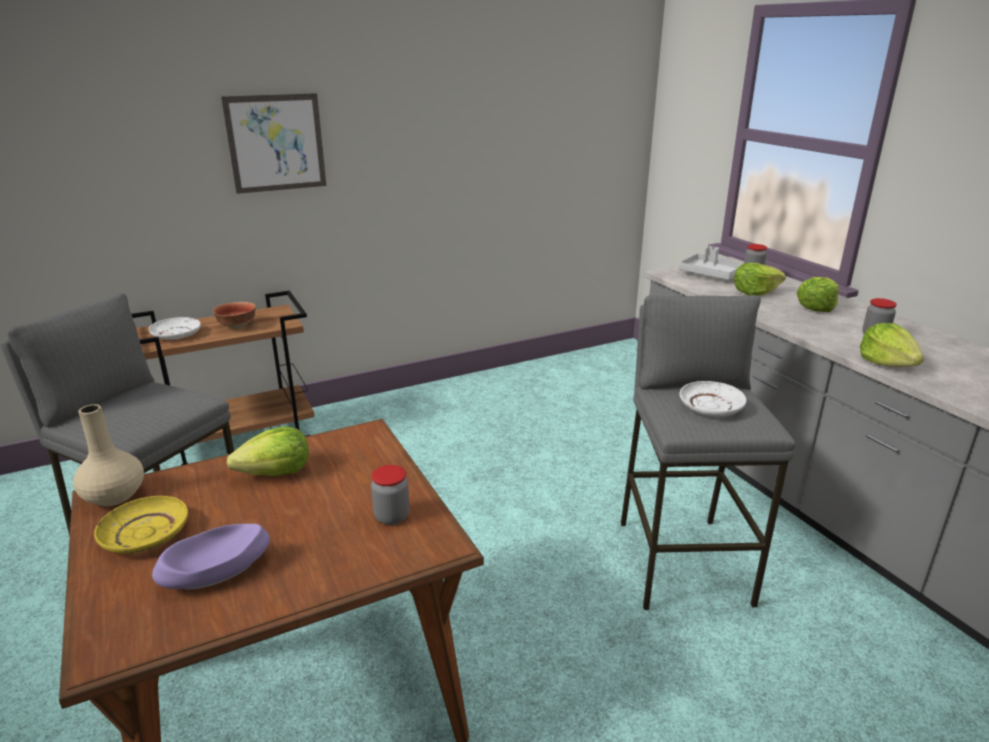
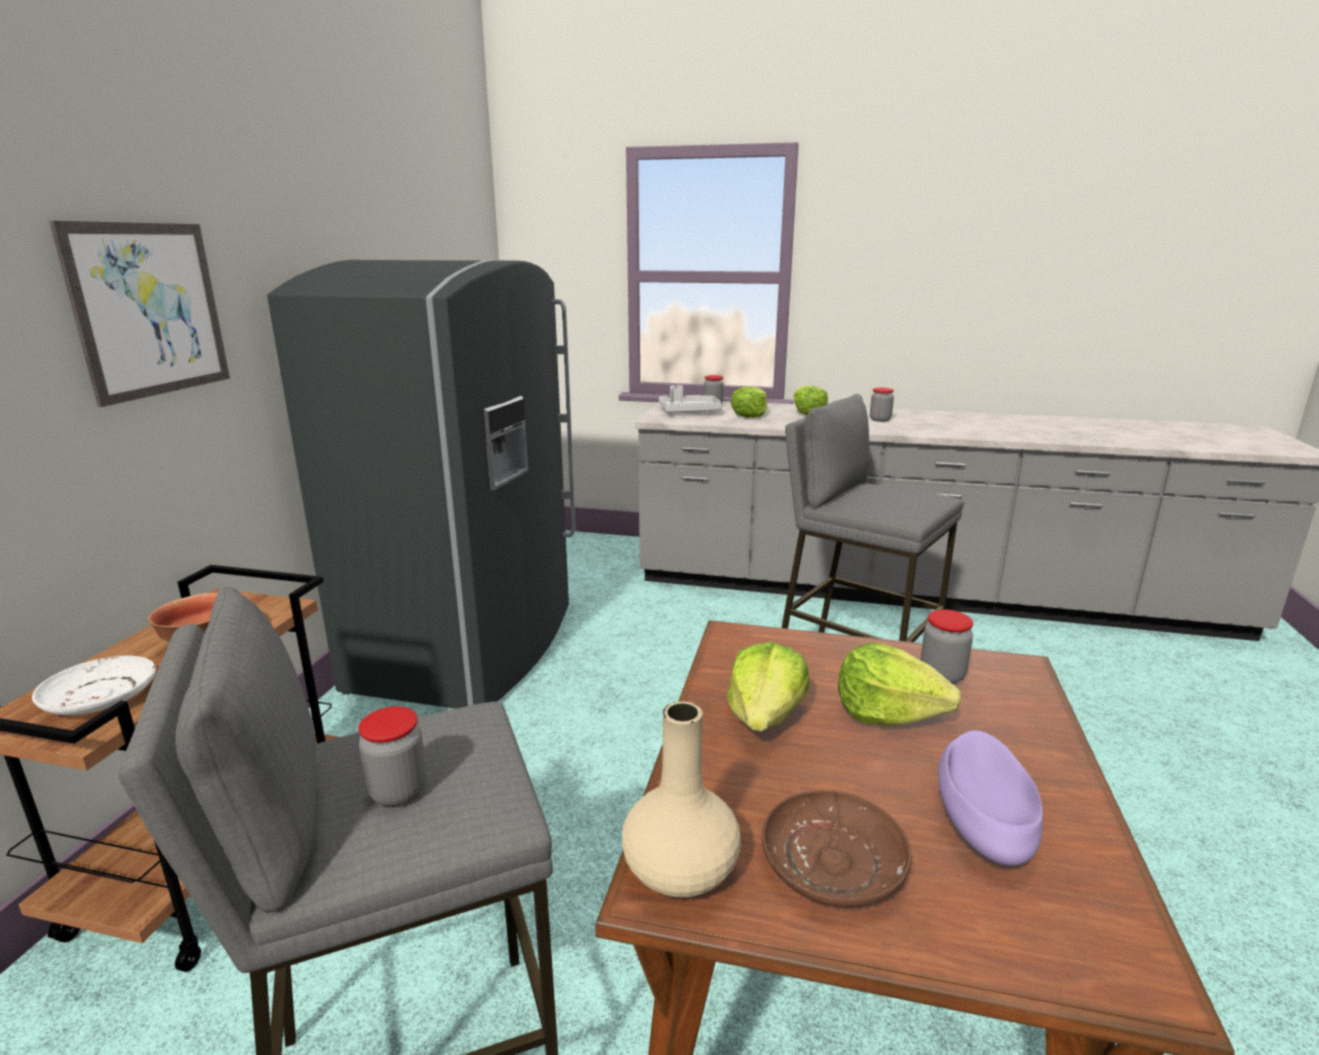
camera: 50 degrees left, 5 degrees down
yellow plate [94,496,188,554] -> brown plate [762,790,912,908]
white plate [680,381,747,416] -> none
lettuce [860,323,924,367] -> lettuce moved to [838,642,961,726]
none -> grey fridge [267,260,575,709]
none -> jar [358,706,427,806]

